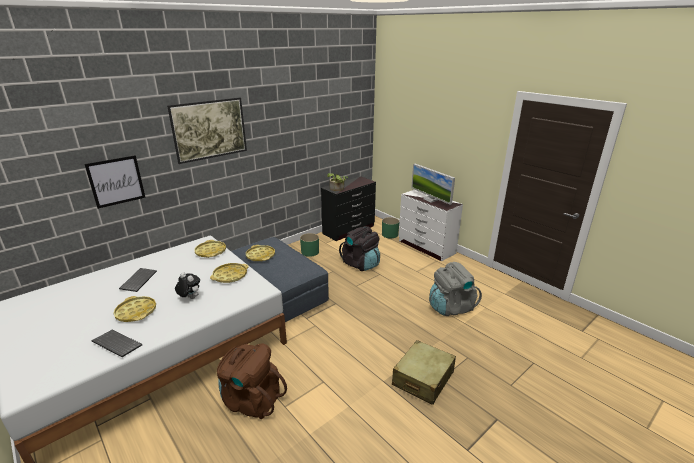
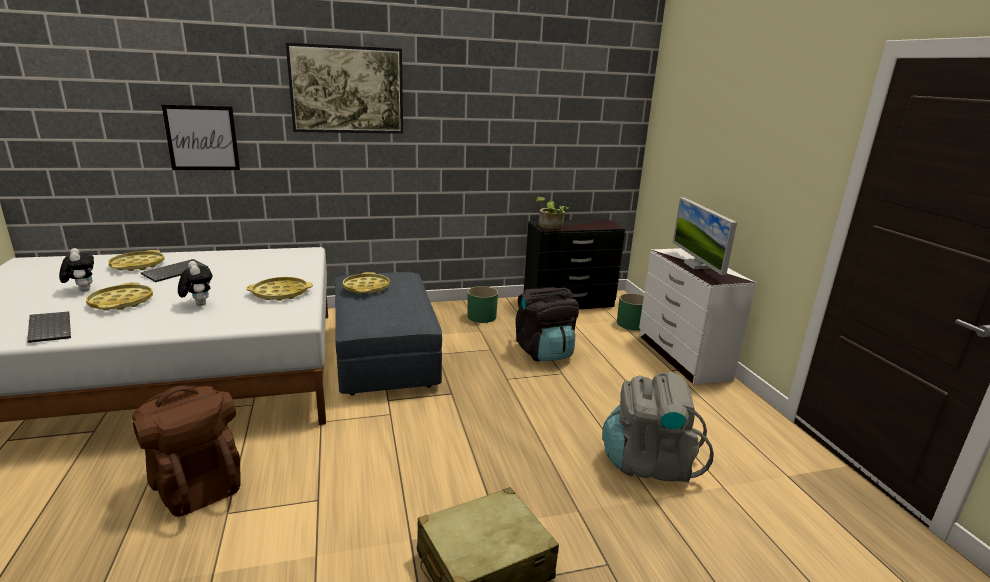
camera: 25 degrees right, 5 degrees down
yellow tray [195,240,226,258] -> yellow tray moved to [108,250,164,271]
none -> plush toy [59,248,94,292]

